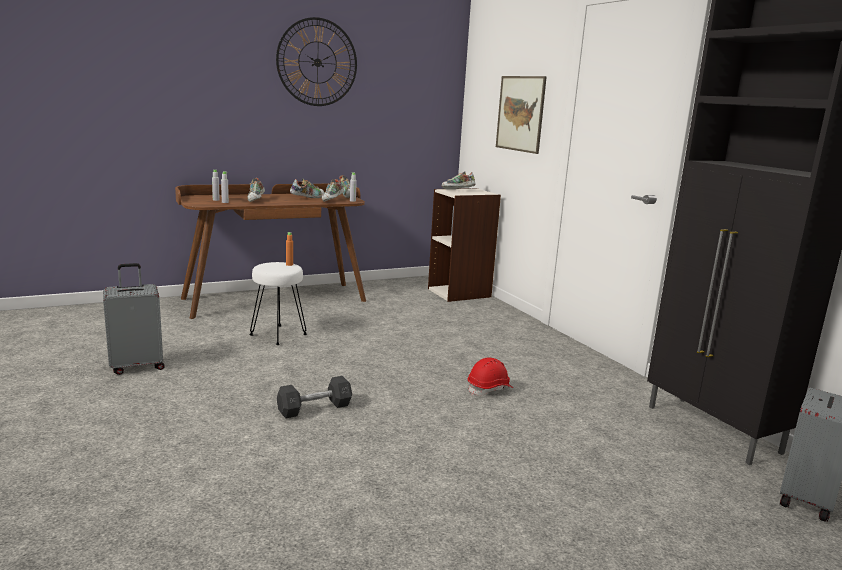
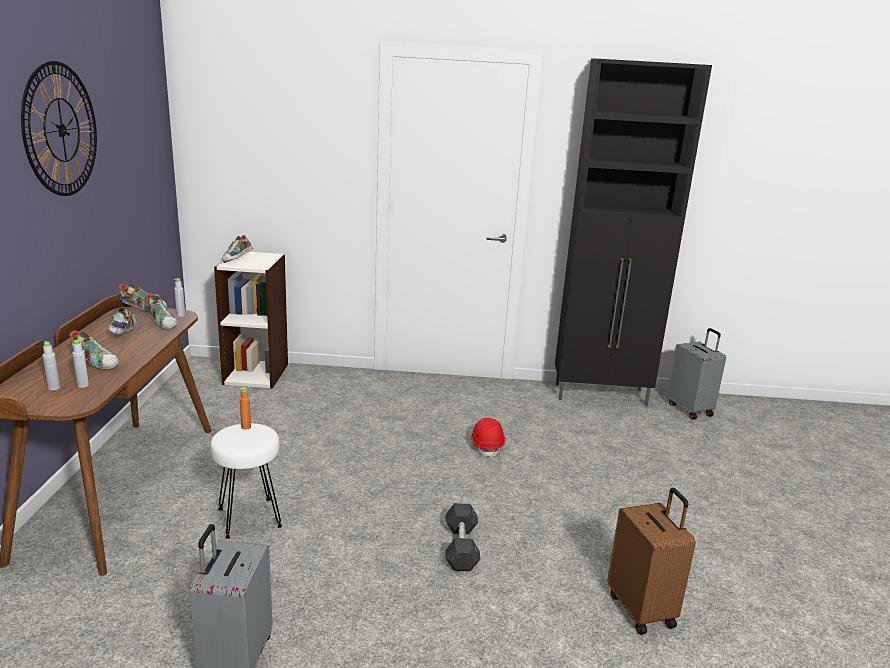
camera: 60 degrees left, 5 degrees up
picture [496,76,547,154] -> none
none -> brown suitcase [607,488,696,635]

